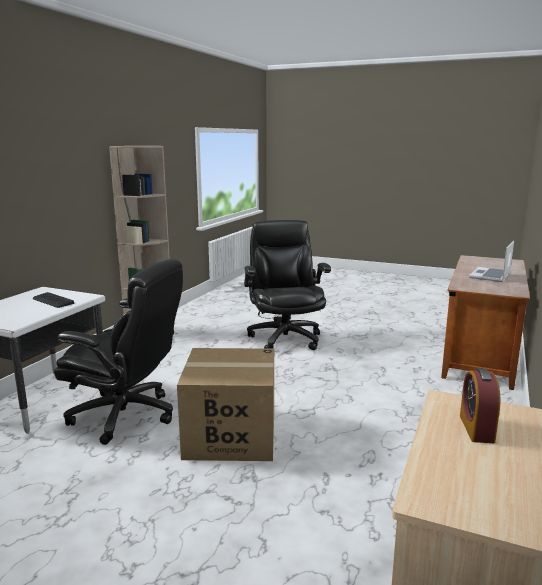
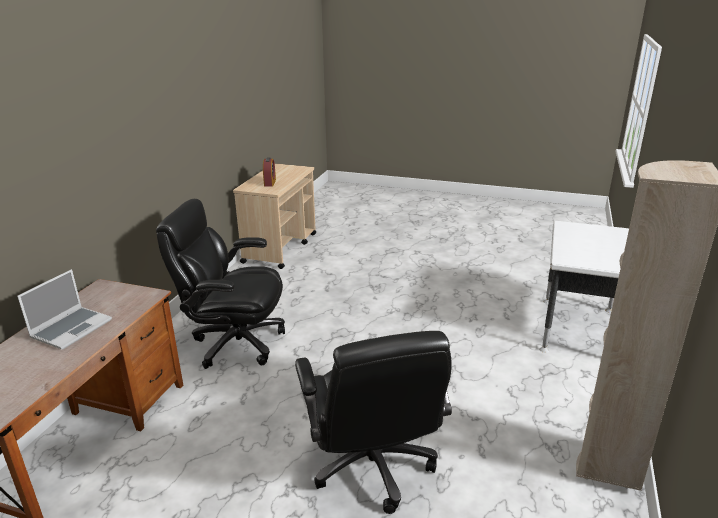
camera: 175 degrees right, 10 degrees up
keyboard [33,292,74,308] -> none
black office chair [54,259,183,445] -> black office chair moved to [156,199,285,369]
cardboard box [177,348,274,461] -> none

